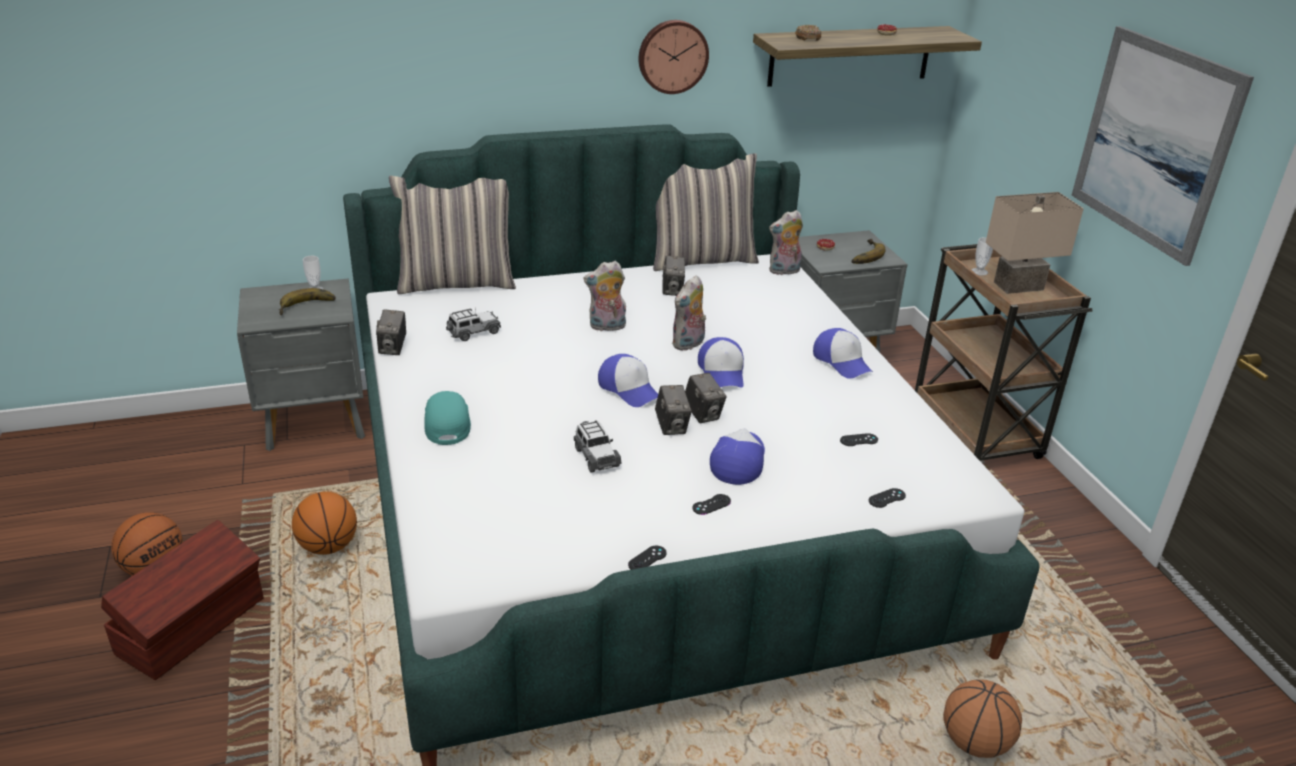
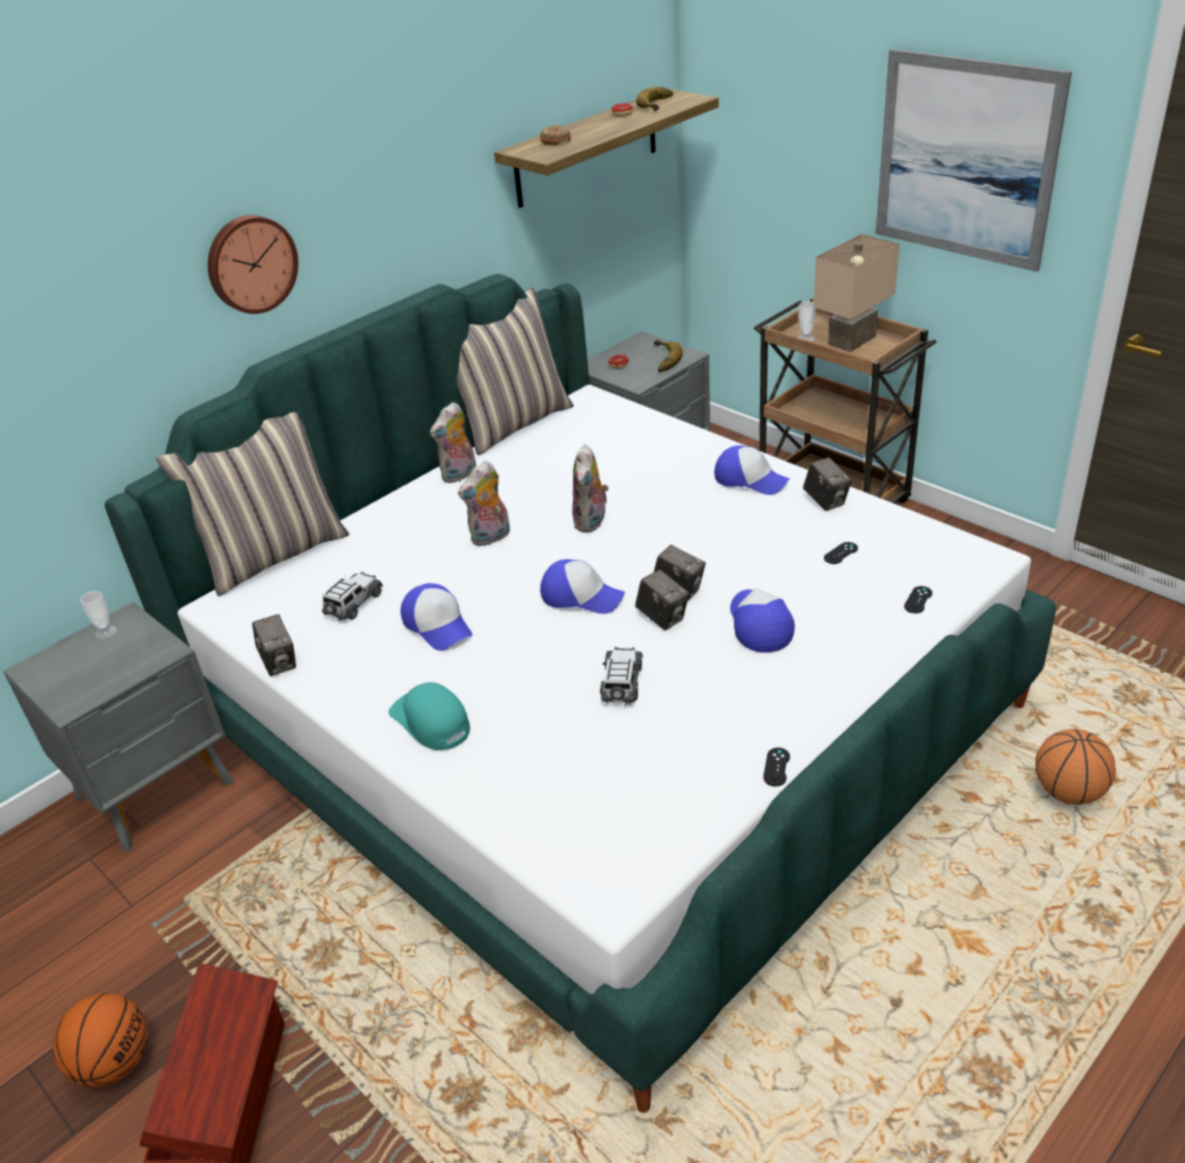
camera: 25 degrees left, 5 degrees up
banana [279,288,336,315] -> banana moved to [636,87,673,111]
basketball [292,492,357,555] -> none
toy car [574,420,622,473] -> toy car turned 120 degrees counterclockwise [600,647,643,705]
wall clock [639,20,709,94] -> wall clock moved to [208,215,298,314]
camera [662,255,685,296] -> camera moved to [803,457,852,511]
black game controller [692,494,731,515] -> none
cap [698,337,744,388] -> cap moved to [401,583,472,651]
plush toy [769,210,803,275] -> plush toy moved to [430,402,476,483]

